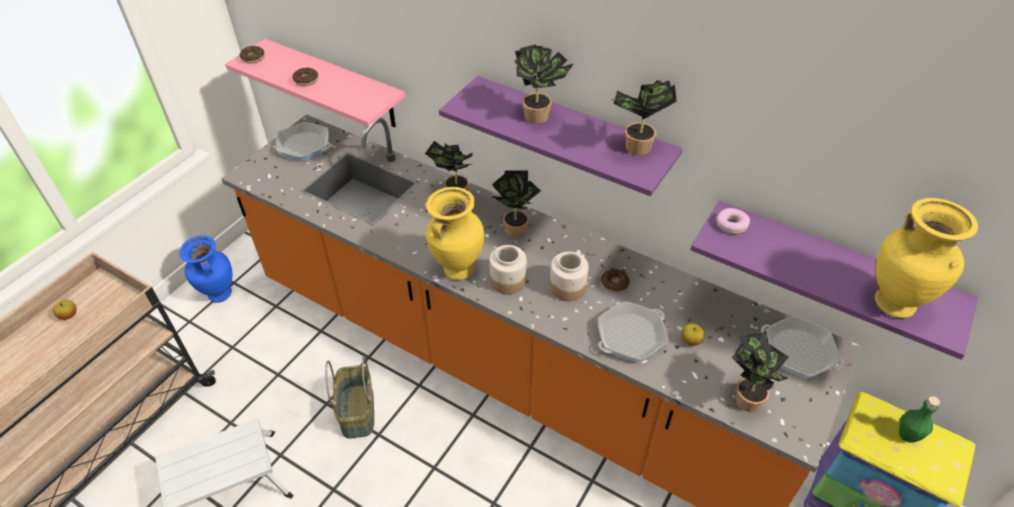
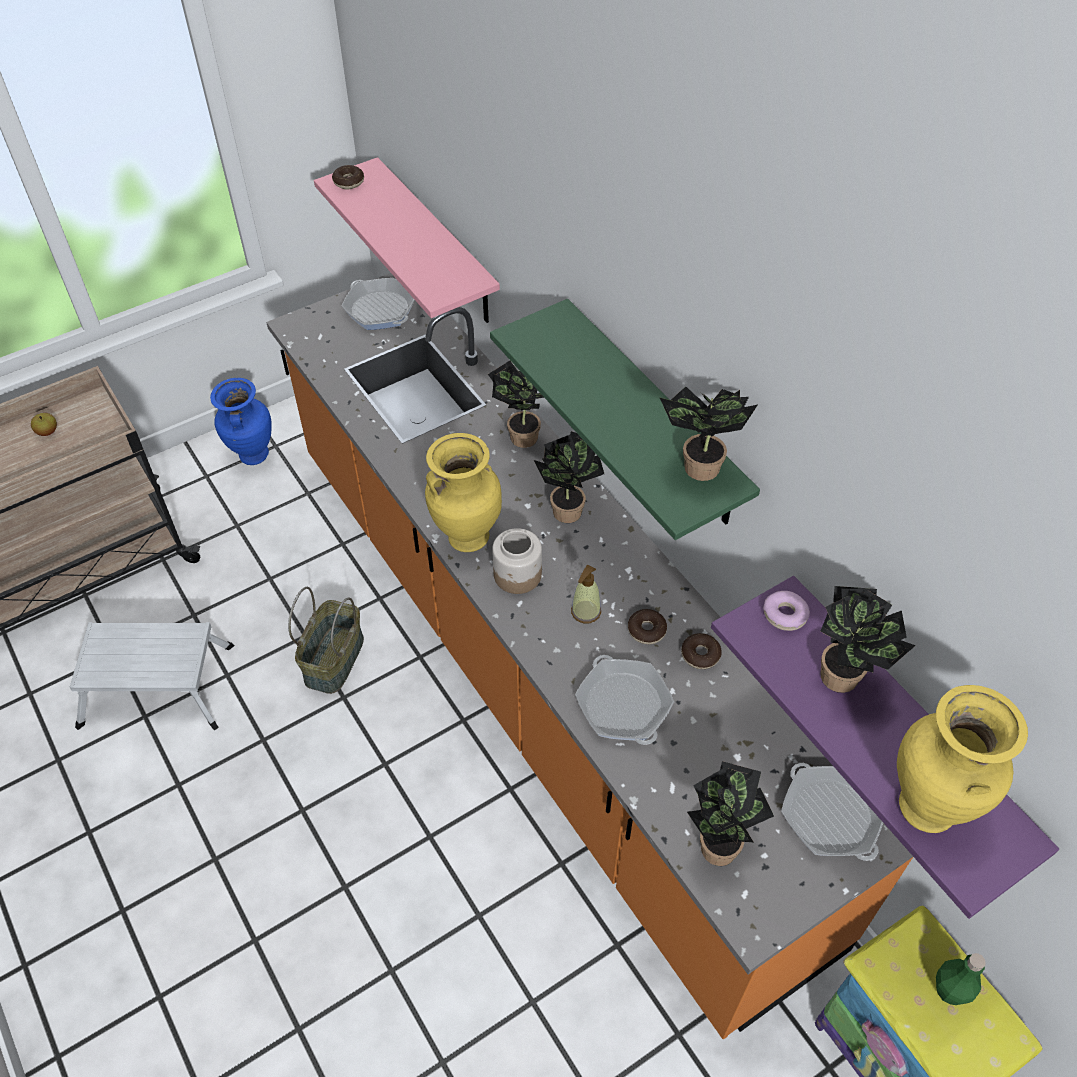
camera: 25 degrees right, 5 degrees up
donut [293,68,318,86] -> donut moved to [681,633,722,669]
purple shelf [439,76,682,196] -> green shelf [490,299,760,540]
potted plant [514,44,573,124] -> potted plant moved to [820,586,916,693]
jar [550,252,589,302] -> soap dispenser [571,565,601,623]
frying pan [598,301,668,362] -> frying pan turned 75 degrees clockwise [575,655,674,745]
apple [681,323,705,346] -> none

